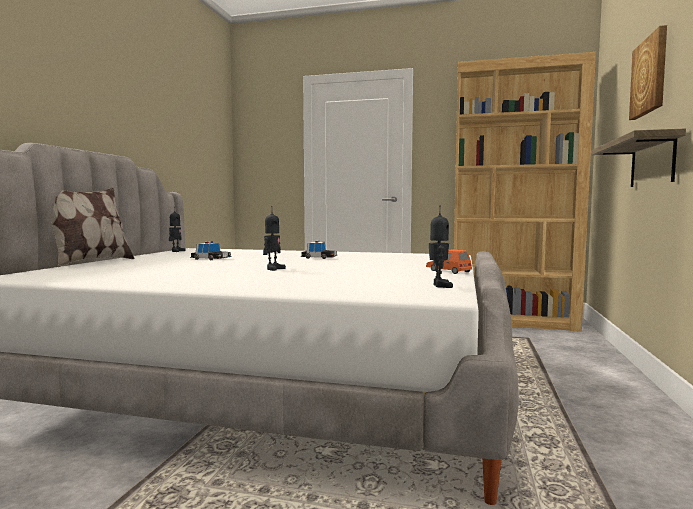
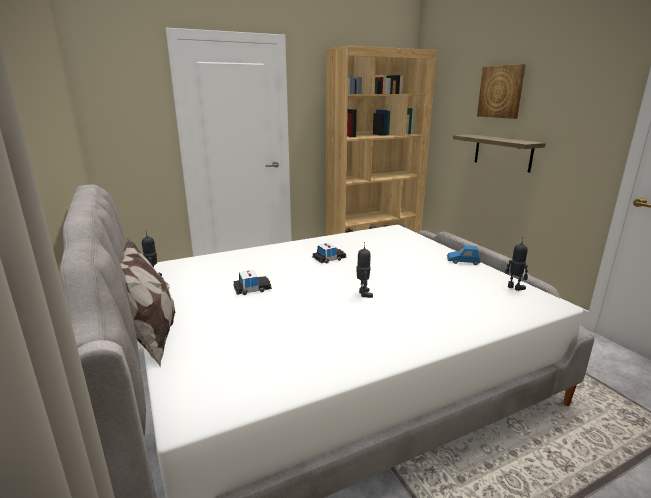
camera: 40 degrees left, 15 degrees up
orange toy car [426,249,472,274] -> blue toy car [447,245,481,265]

